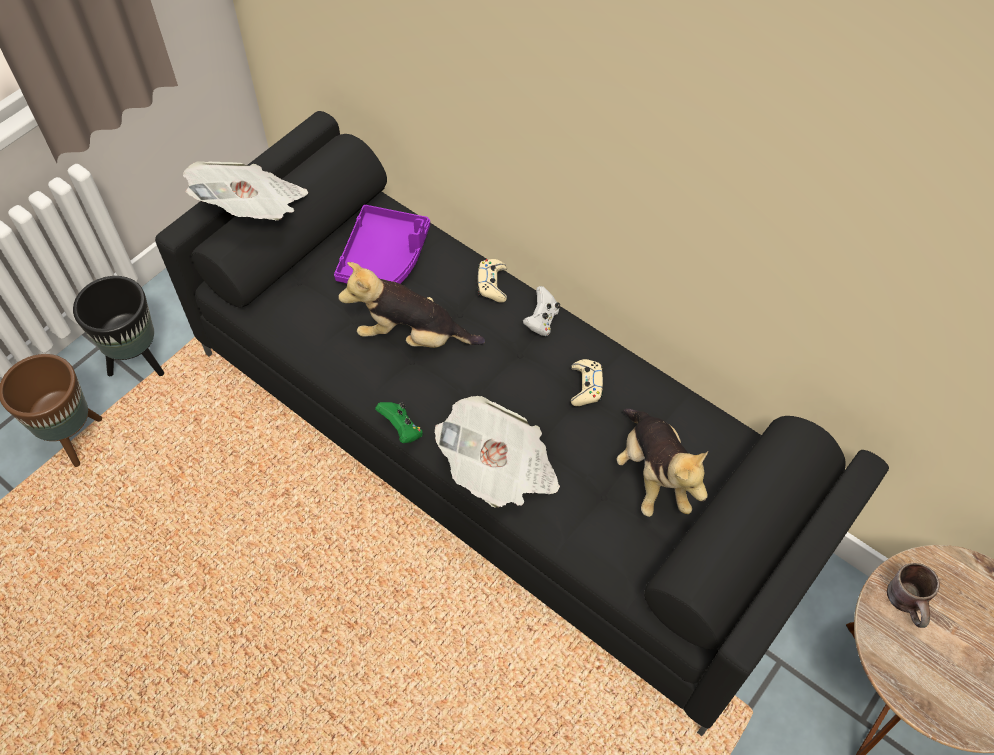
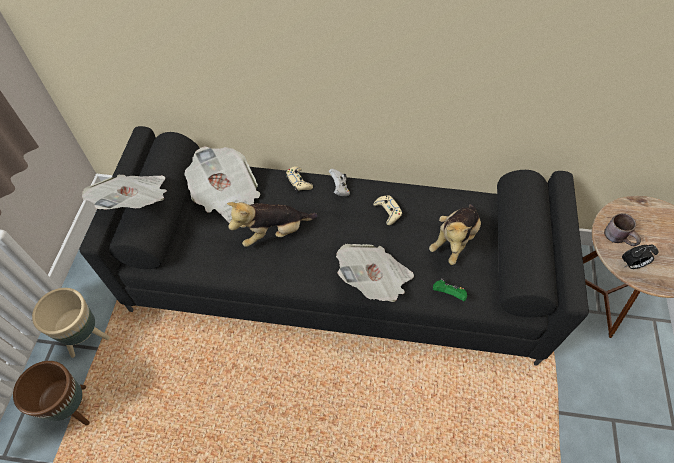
camera: 30 degrees left, 0 degrees up
black planter [73,276,164,376] -> beige planter [32,288,110,358]
purple tray [334,205,430,284] -> newspaper [184,146,261,223]
green game controller [375,402,423,443] -> green game controller moved to [433,278,467,301]
plush toy [616,409,708,517] -> plush toy turned 75 degrees clockwise [429,204,481,265]
none -> alarm clock [622,245,658,269]

